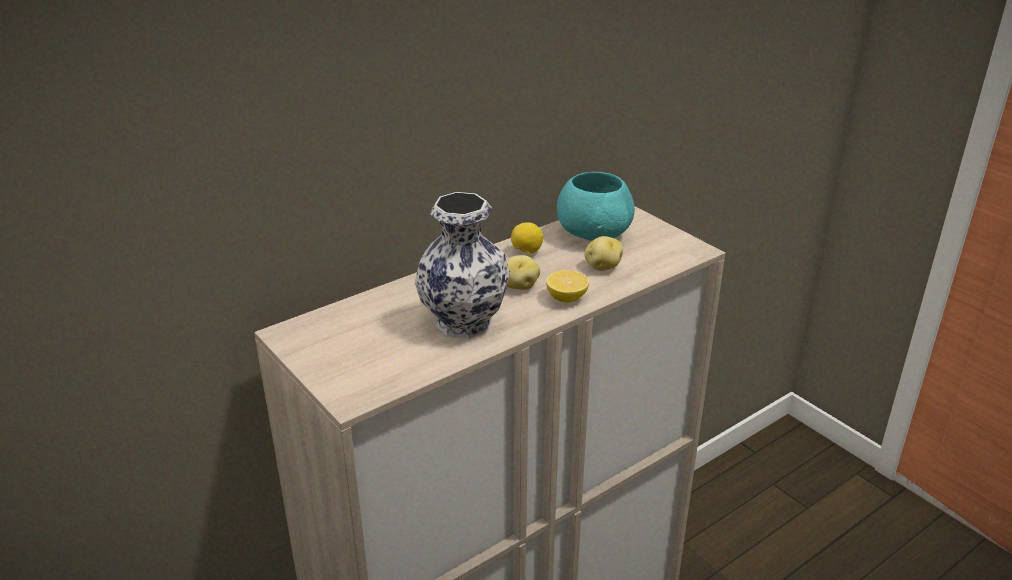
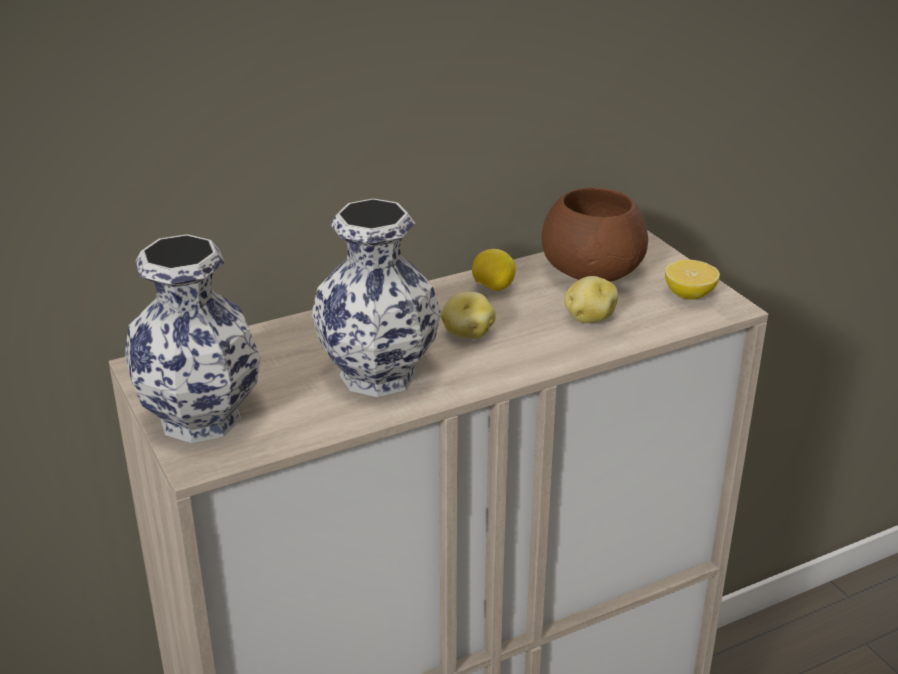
camera: 10 degrees right, 0 degrees up
lemon [546,270,589,302] -> lemon moved to [665,259,720,300]
turquoise bowl [557,172,635,241] -> brown bowl [542,188,648,282]
none -> vase [125,234,261,443]

